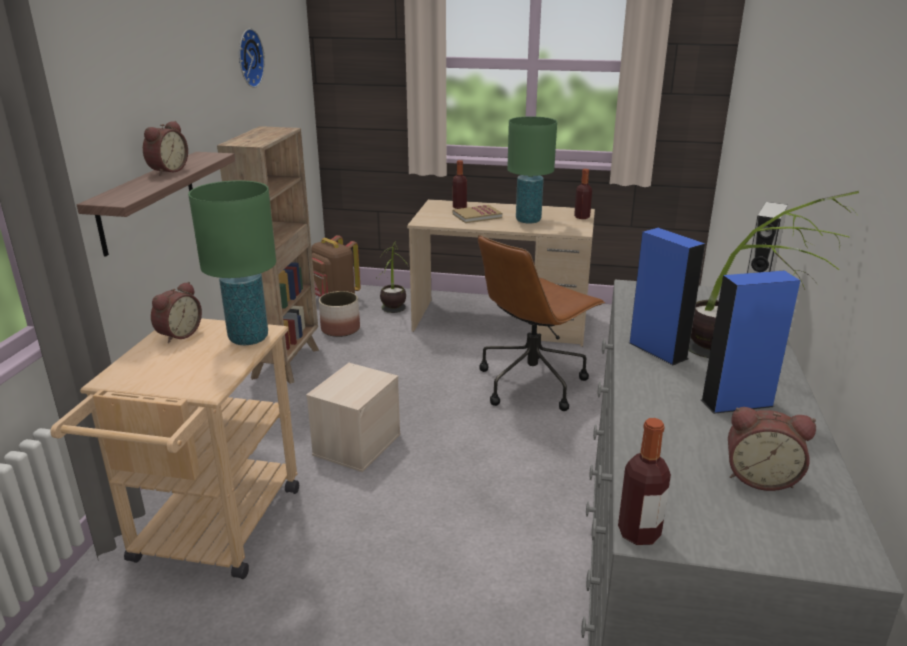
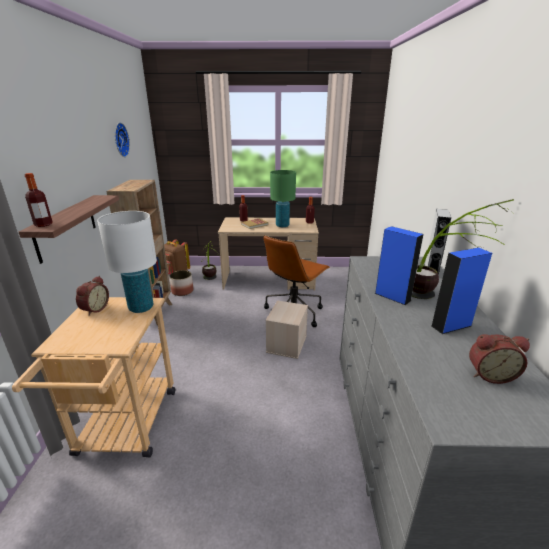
camera: 10 degrees left, 0 degrees up
alarm clock [143,121,188,175] -> none
green table lamp [188,180,276,345] -> white table lamp [97,211,157,313]
beige storage box [306,363,401,472] -> beige storage box moved to [266,300,308,359]
bottle [618,418,671,545] -> bottle moved to [25,173,53,227]

